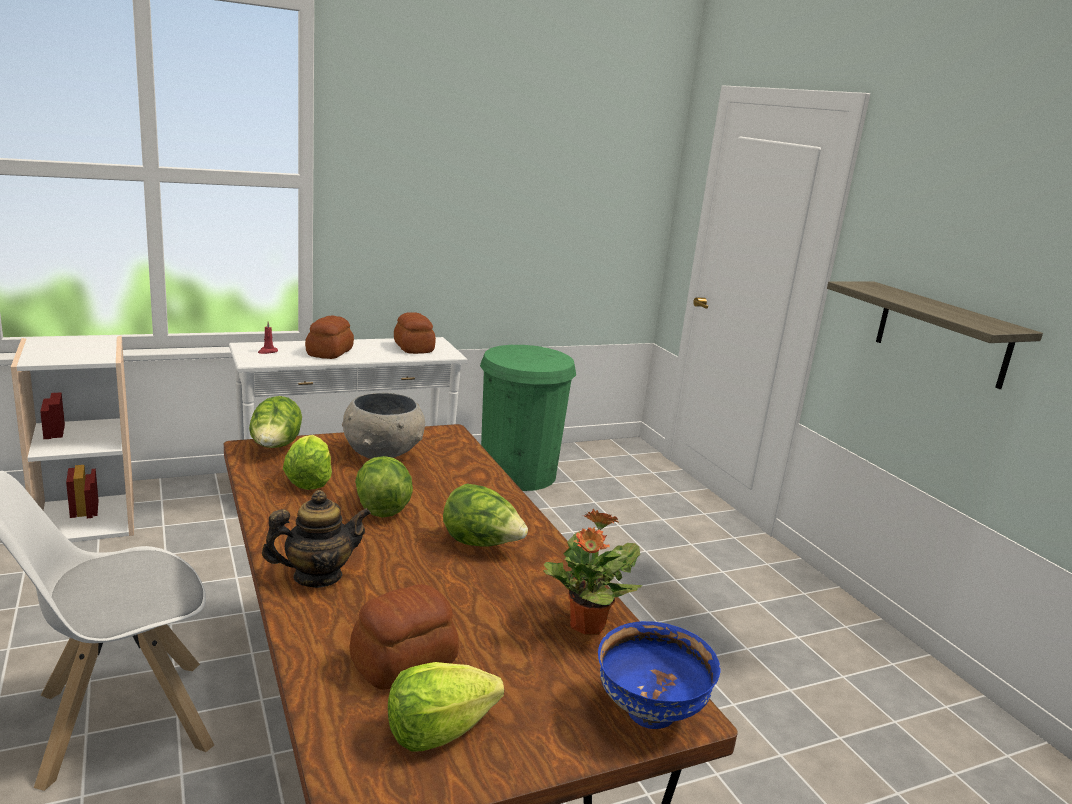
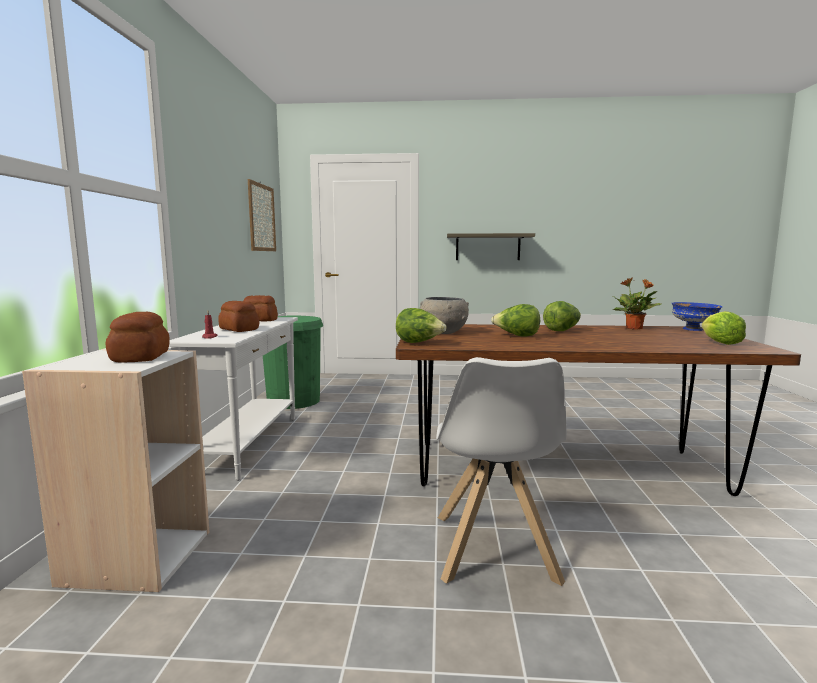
camera: 60 degrees left, 10 degrees down
teapot [262,490,371,588] -> none
lettuce [283,435,332,490] -> none
bread [349,584,459,690] -> bread moved to [105,312,170,363]
none -> picture [248,179,276,251]

